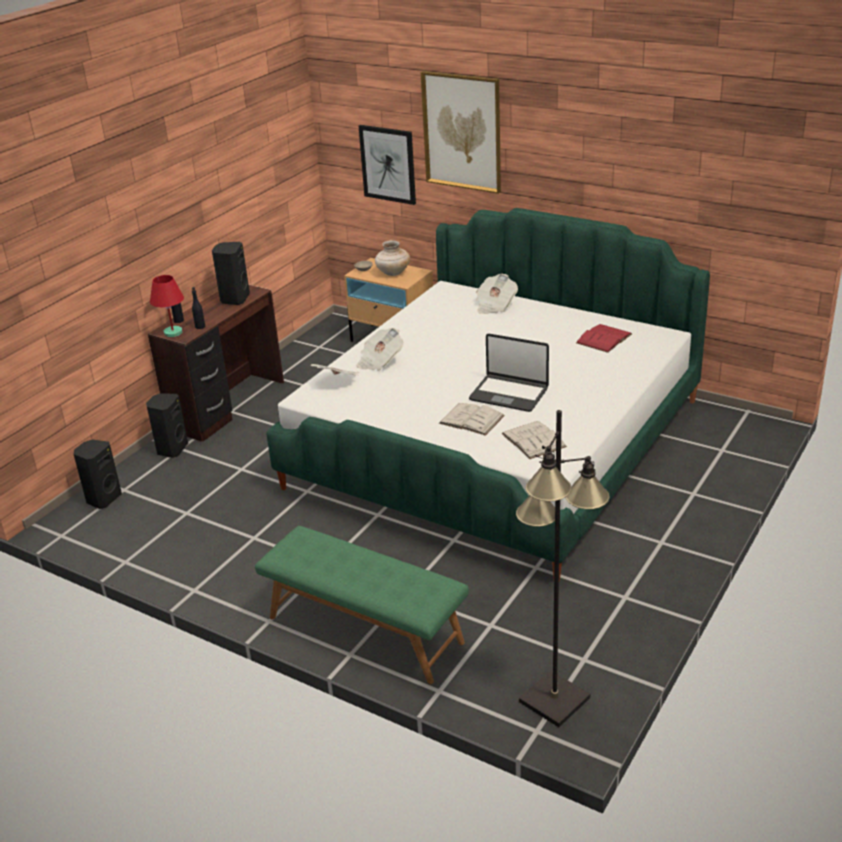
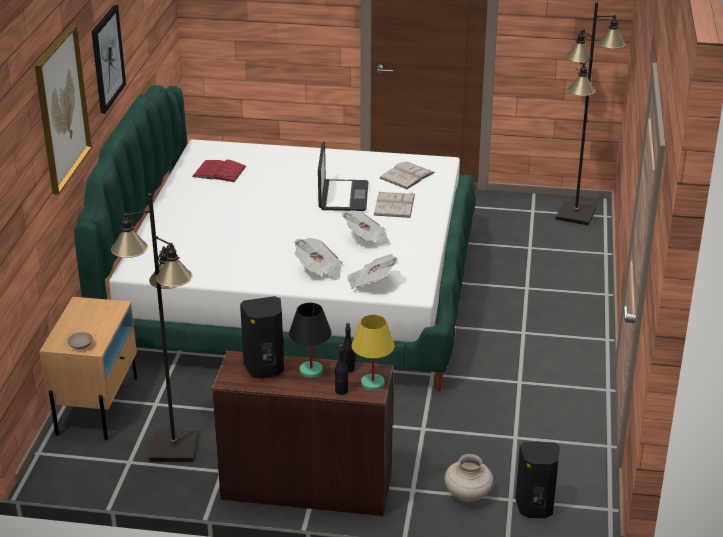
camera: 115 degrees left, 0 degrees up
black speaker [146,393,188,458] -> none
red table lamp [150,275,184,337] -> yellow table lamp [351,315,395,391]
green bench [255,526,469,684] -> none
picture [359,125,416,205] -> picture moved to [91,5,126,114]
beige vase [375,240,410,276] -> beige vase moved to [445,454,493,502]
newspaper [476,274,518,314] -> newspaper moved to [342,210,390,245]
none -> black floor lamp [111,193,199,462]
none -> black table lamp [289,303,332,378]

